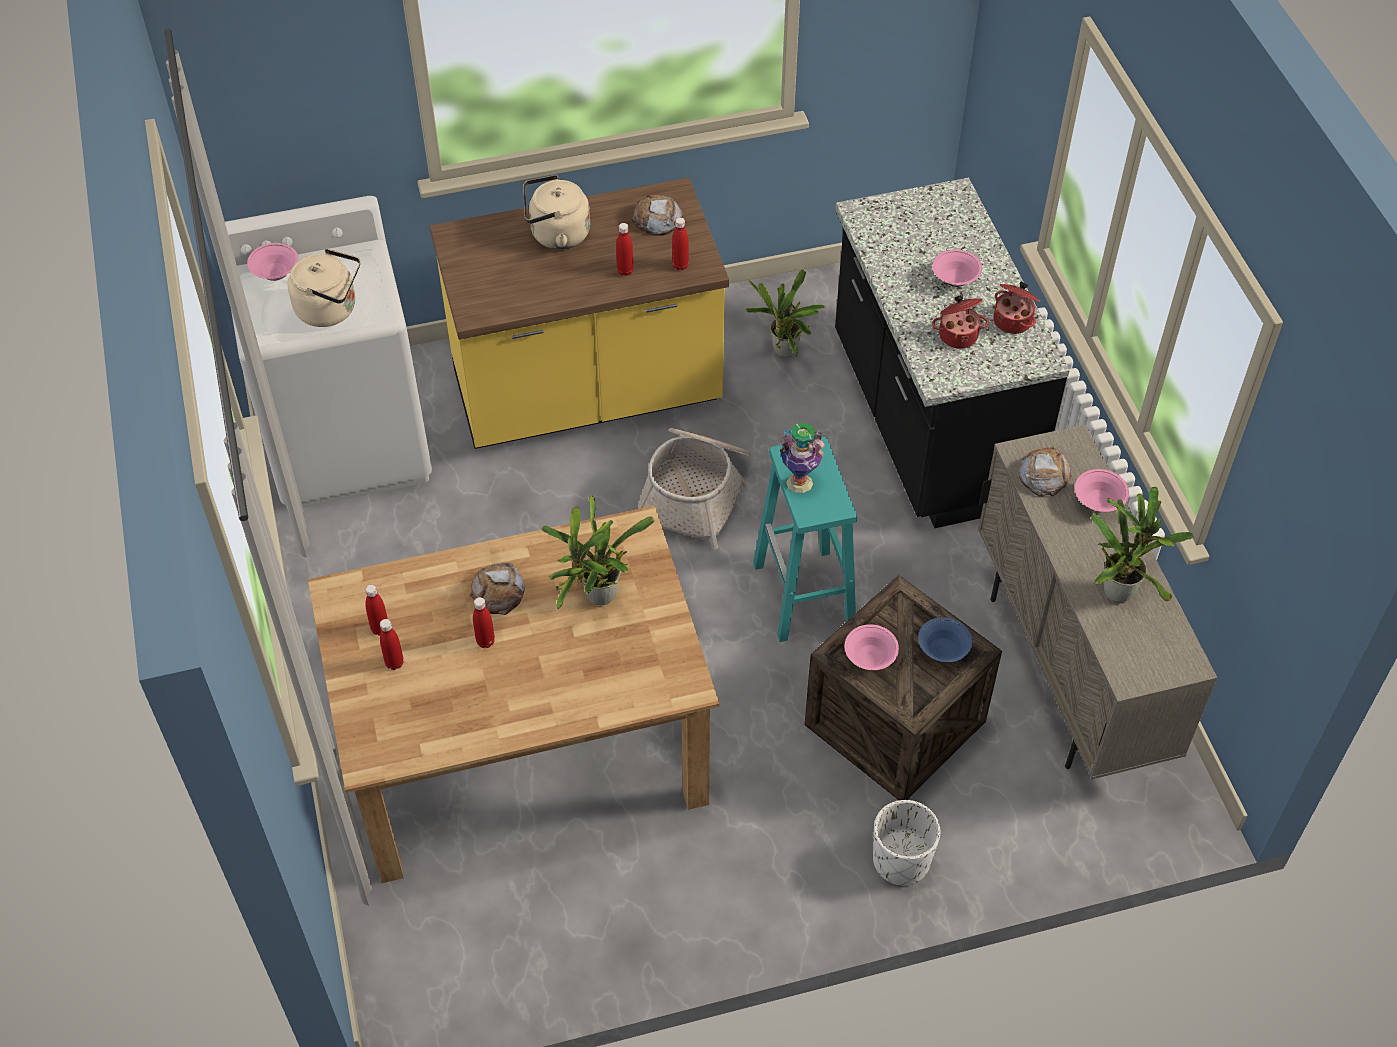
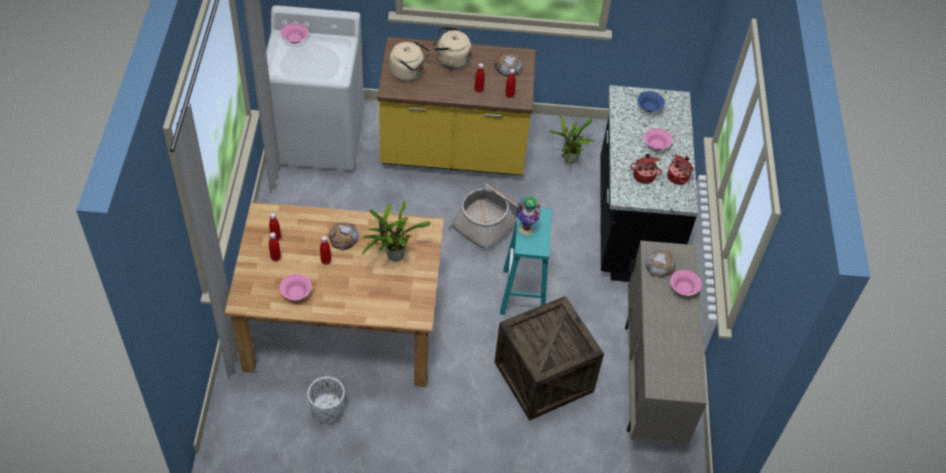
camera: 15 degrees right, 0 degrees up
beige kettle [288,249,360,327] -> beige kettle moved to [390,41,431,81]
pink bowl [845,624,899,670] -> pink bowl moved to [280,274,312,300]
white planter [873,800,940,886] -> white planter moved to [307,377,345,424]
blue bowl [918,617,972,662] -> blue bowl moved to [637,91,665,112]
potted plant [1091,487,1195,603] -> none

